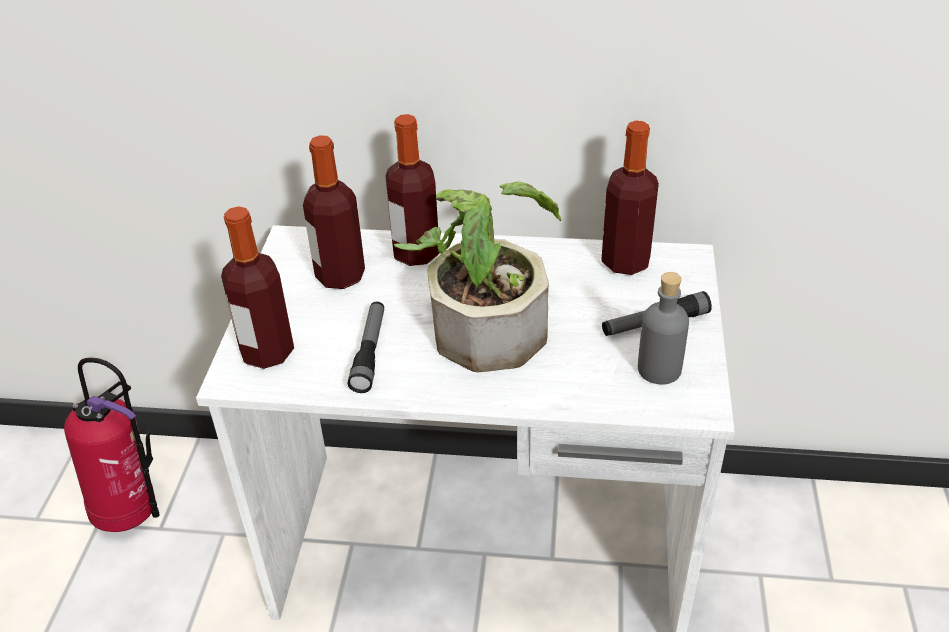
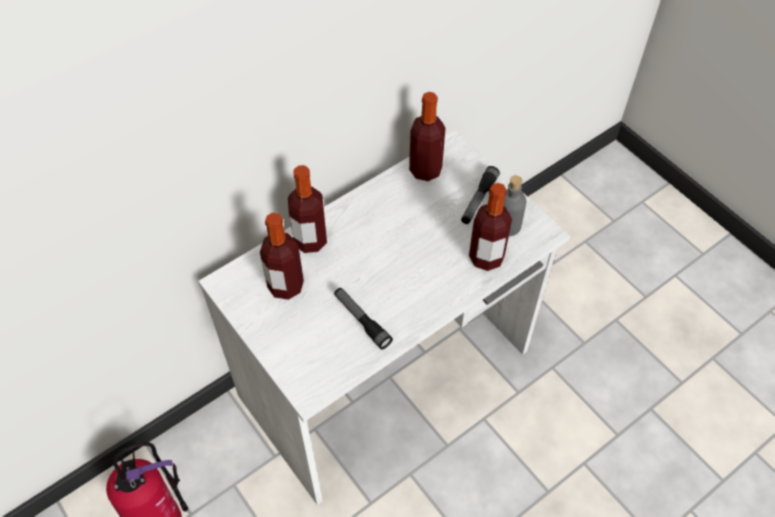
camera: 45 degrees left, 15 degrees up
bottle [221,206,294,369] -> bottle moved to [469,183,512,271]
potted plant [394,182,561,372] -> none

